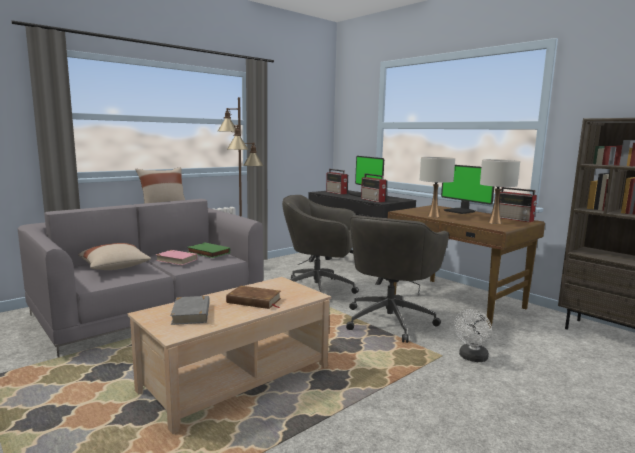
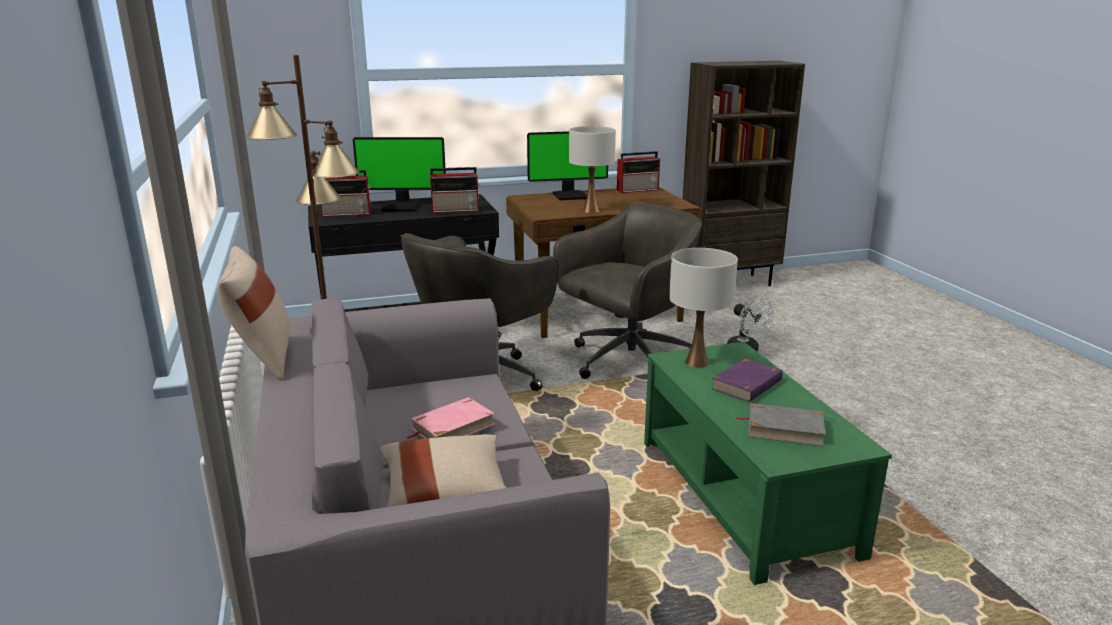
camera: 65 degrees left, 10 degrees up
beige coffee table [128,277,331,434] -> green coffee table [644,342,892,585]
green book [187,242,230,258] -> none
brown book [226,286,281,309] -> purple book [711,358,783,402]
grey office chair [346,215,449,343] -> grey office chair turned 90 degrees counterclockwise [553,204,702,379]
white table lamp [480,159,520,224] -> white table lamp moved to [669,248,738,368]

